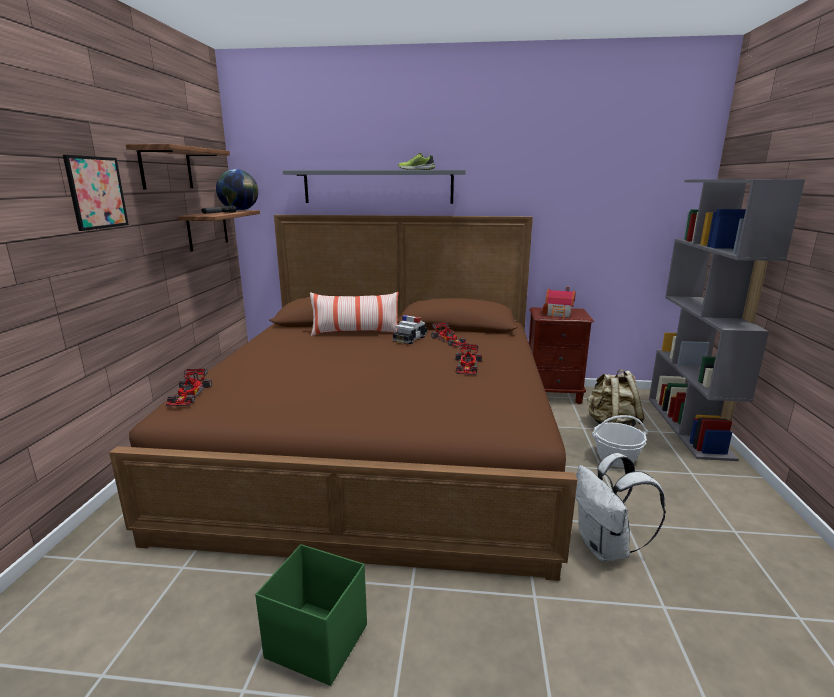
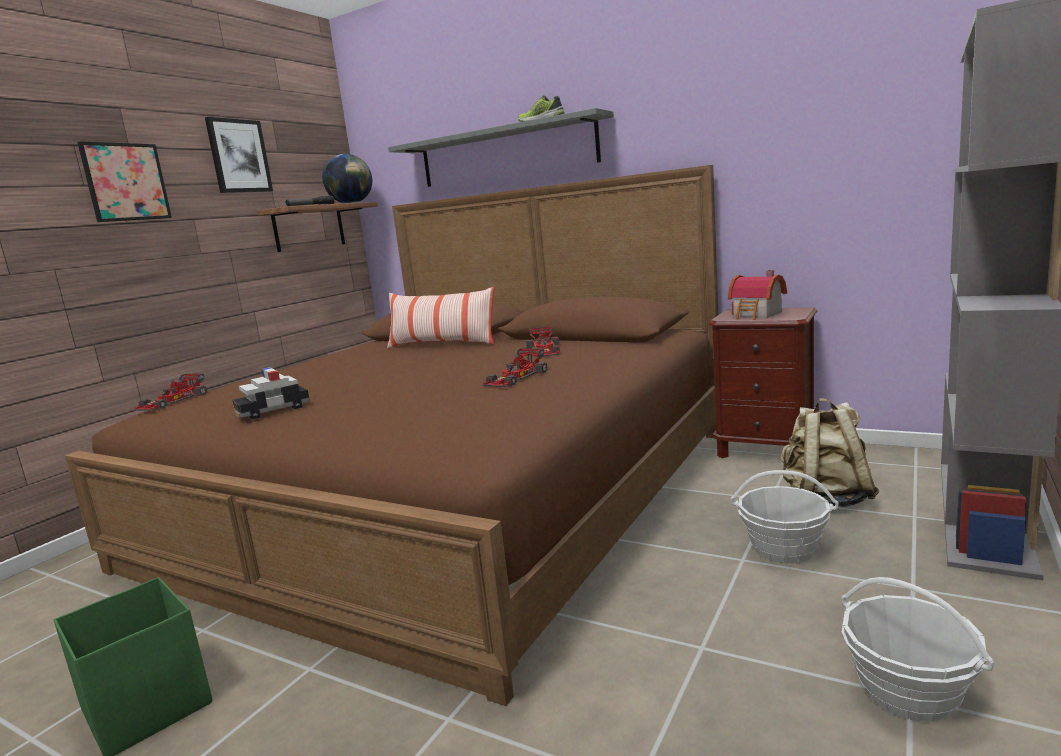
camera: 25 degrees right, 5 degrees down
shelf [126,144,230,189] -> picture [205,117,273,193]
toy car [393,315,427,344] -> toy car moved to [233,367,310,419]
white backpack [575,453,666,562] -> none
none -> basket [841,577,994,722]

